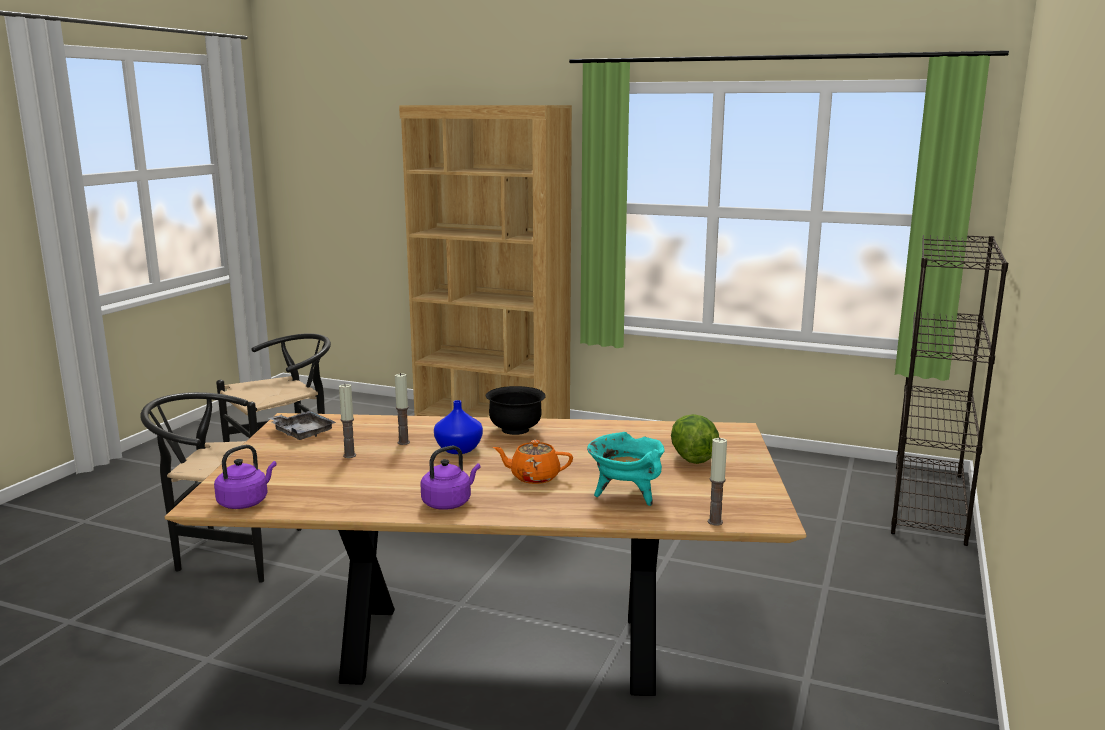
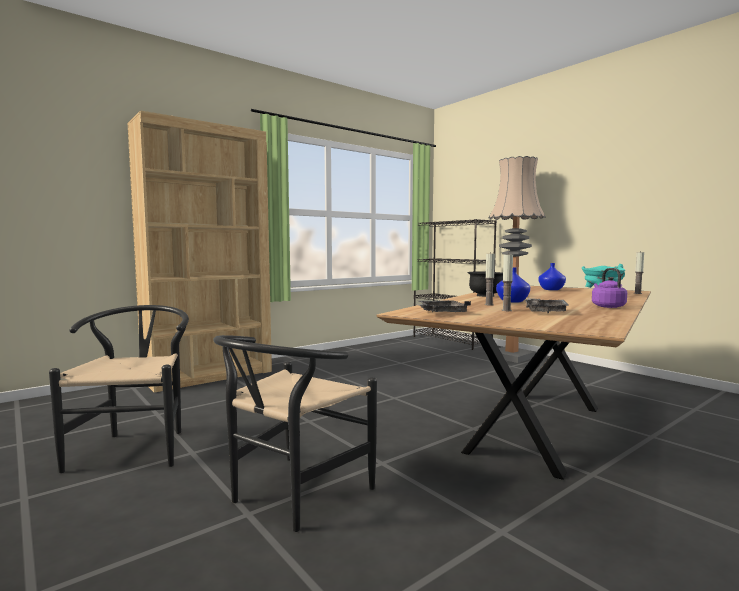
camera: 60 degrees left, 10 degrees down
purple kettle [214,445,277,509] -> none
orange teapot [493,440,573,484] -> none
lettuce [671,414,719,464] -> blue vase [538,263,566,290]
none -> floor lamp [488,156,545,363]
none -> grey tray [525,298,569,313]

